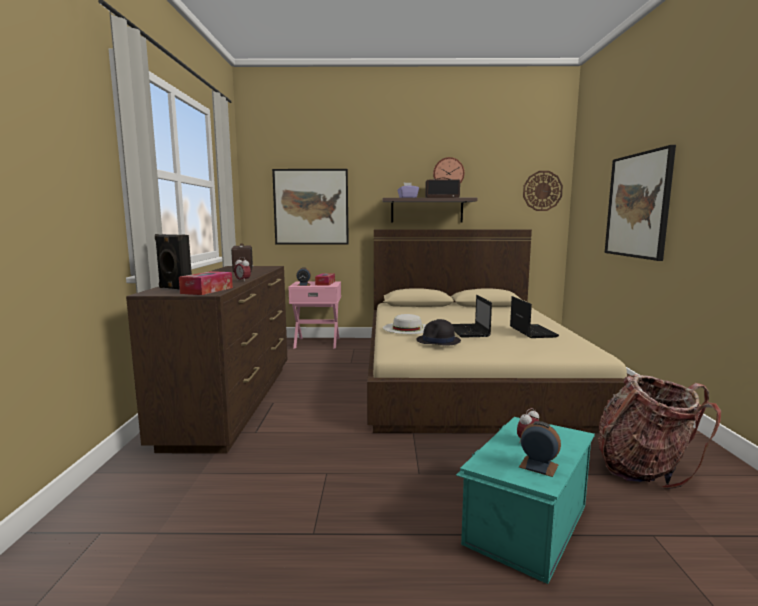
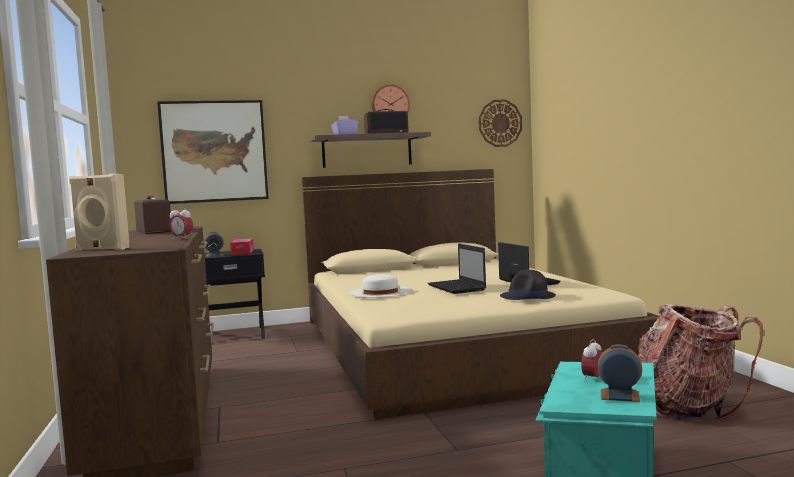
camera: 15 degrees left, 5 degrees down
black speaker [155,234,192,289] -> beige speaker [69,174,130,251]
tissue box [179,271,233,295] -> none
pink nightstand [288,281,341,348] -> black nightstand [205,249,265,339]
black hat [416,319,461,346] -> black hat moved to [500,270,556,300]
picture [605,145,676,261] -> none

